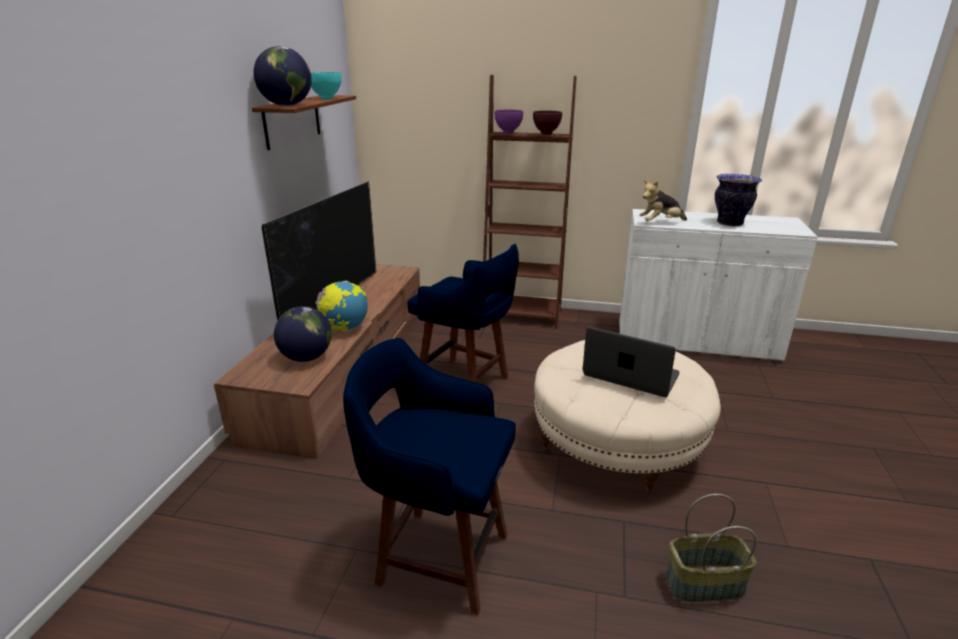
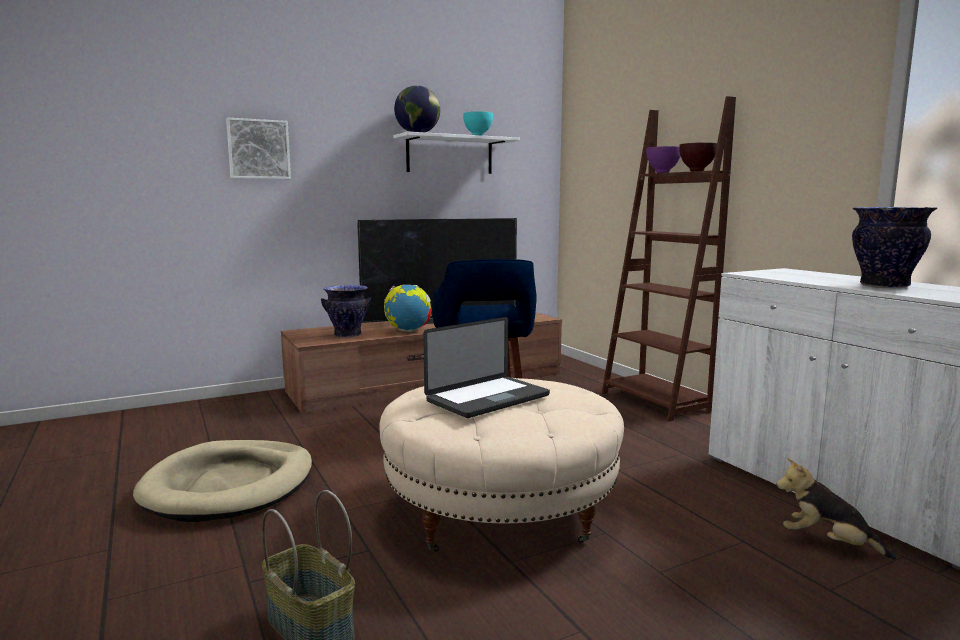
camera: 50 degrees right, 15 degrees down
brown shelf [252,95,356,150] -> white shelf [393,132,520,174]
globe [274,306,332,362] -> vase [321,285,371,337]
blue stool [343,338,516,615] -> beige dog bed [133,440,312,522]
laptop [583,327,680,397] -> laptop turned 60 degrees clockwise [423,317,550,418]
plush toy [639,180,687,221] -> plush toy moved to [776,458,897,560]
none -> picture [226,117,291,179]

